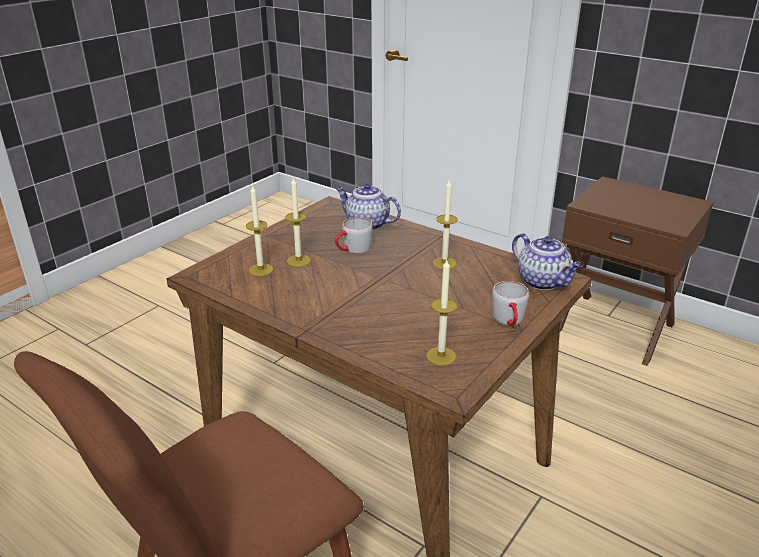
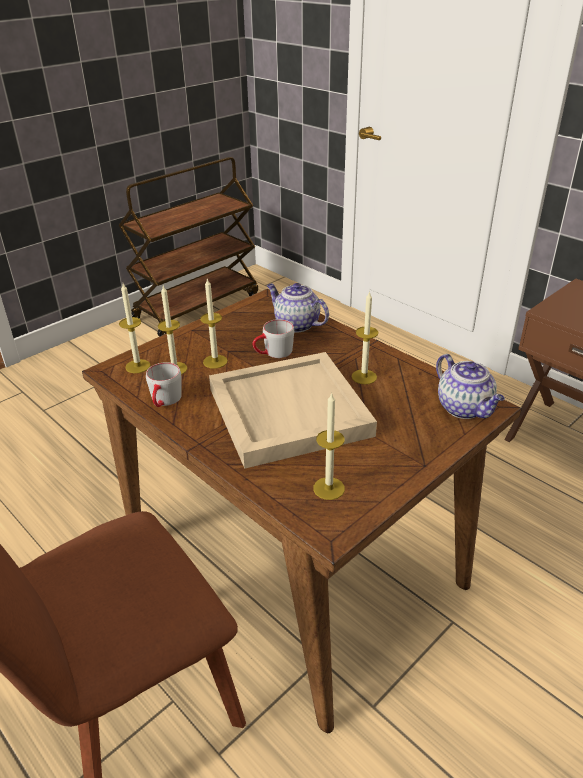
camera: 10 degrees right, 5 degrees up
grey mug [492,281,529,327] -> grey mug moved to [146,362,182,407]
none -> brown cart [119,157,258,337]
none -> candle [119,283,151,373]
none -> beige tray [209,352,377,469]

